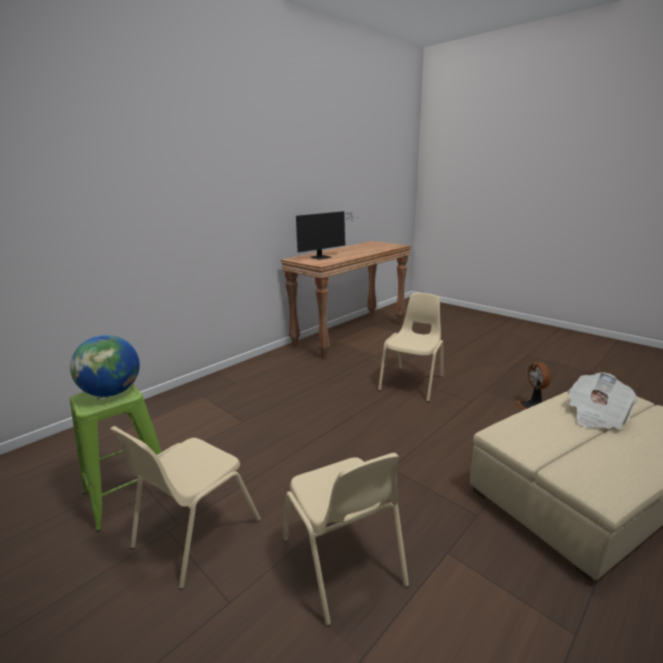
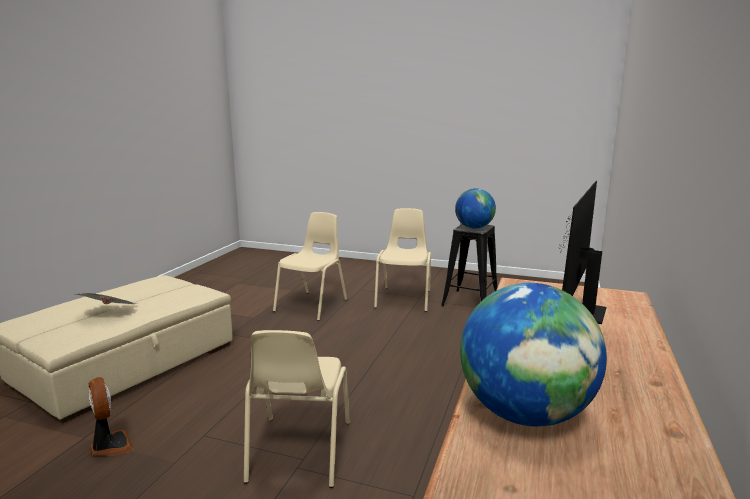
camera: 155 degrees right, 5 degrees down
green stool [70,383,162,532] -> black stool [441,224,497,307]
beige chair [283,453,409,626] -> beige chair turned 75 degrees clockwise [273,212,347,321]
none -> globe [460,283,607,427]

